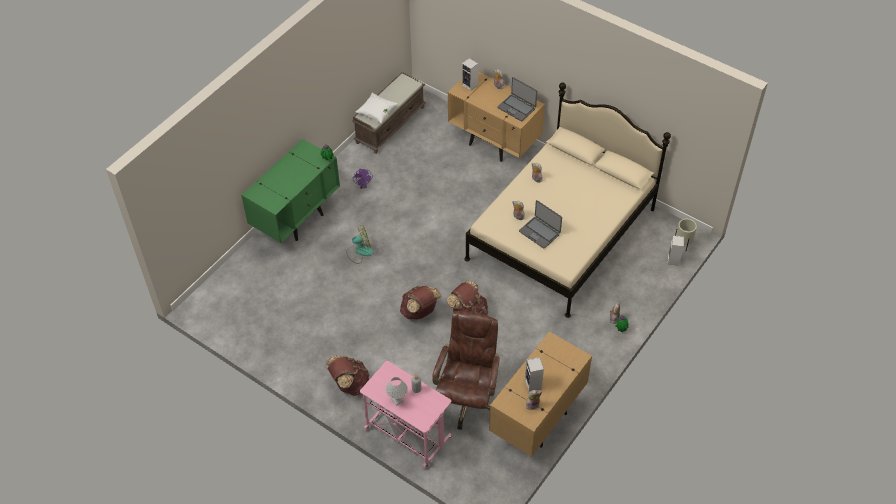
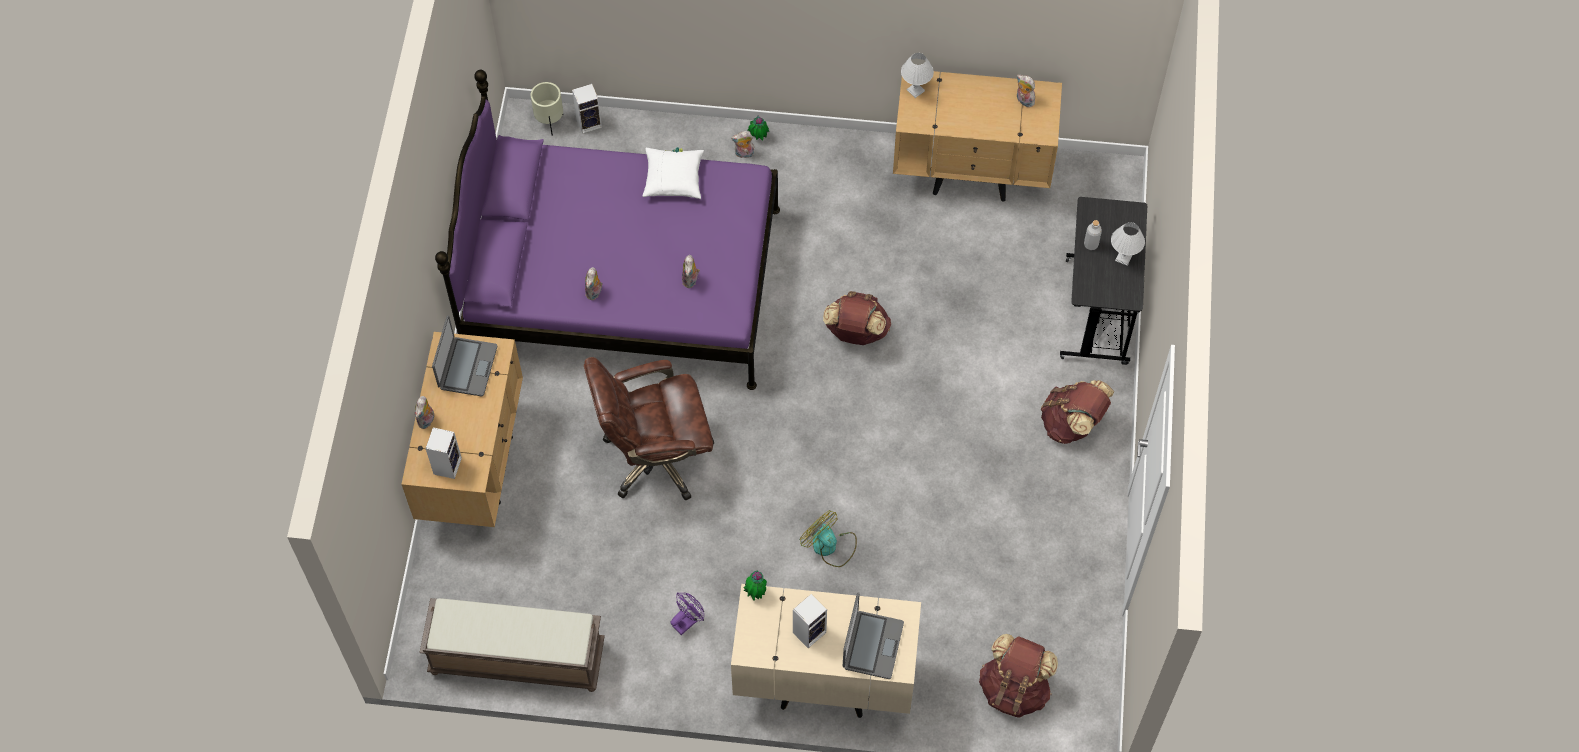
camera: 120 degrees left, 10 degrees up
green dresser [241,139,340,243] -> beige dresser [731,584,921,718]
white pillow [356,92,398,124] -> white pillow moved to [643,147,704,199]
pink desk [360,361,451,469] -> black desk [1060,197,1147,365]
brown backpack [400,286,441,319] -> brown backpack moved to [979,634,1058,718]
brown office chair [432,311,500,430] -> brown office chair moved to [584,357,714,500]
beige bed [464,83,671,318] -> purple bed [435,70,780,390]
laptop [519,200,562,249] -> laptop moved to [843,592,904,679]
speaker [525,357,544,391] -> speaker moved to [793,594,827,648]
none -> white table lamp [901,53,934,98]

